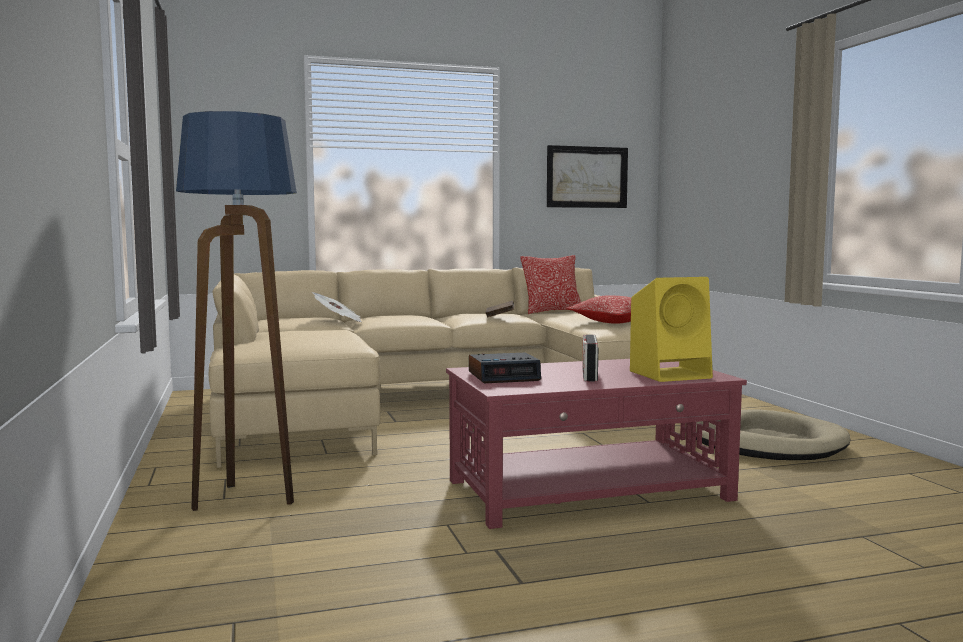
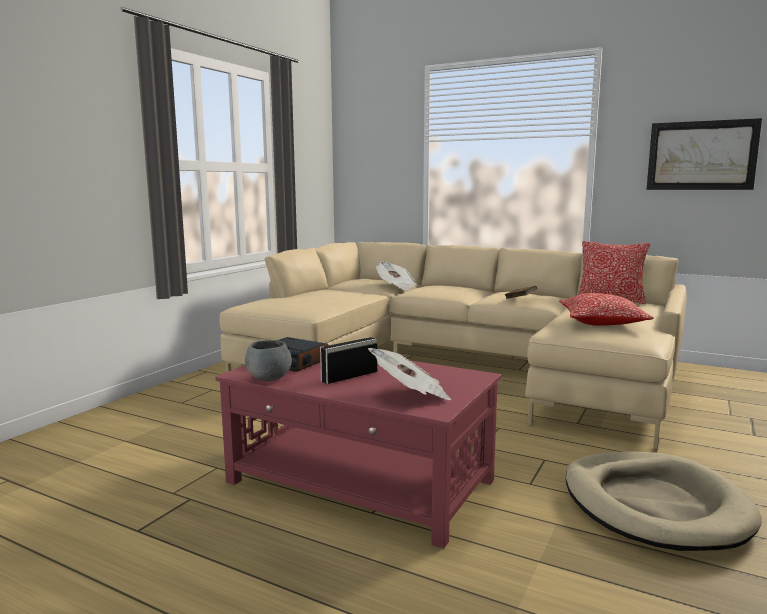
camera: 45 degrees right, 5 degrees up
floor lamp [176,111,297,511] -> none
yellow speaker [630,277,713,382] -> newspaper [368,348,451,400]
none -> grey bowl [245,340,292,381]

